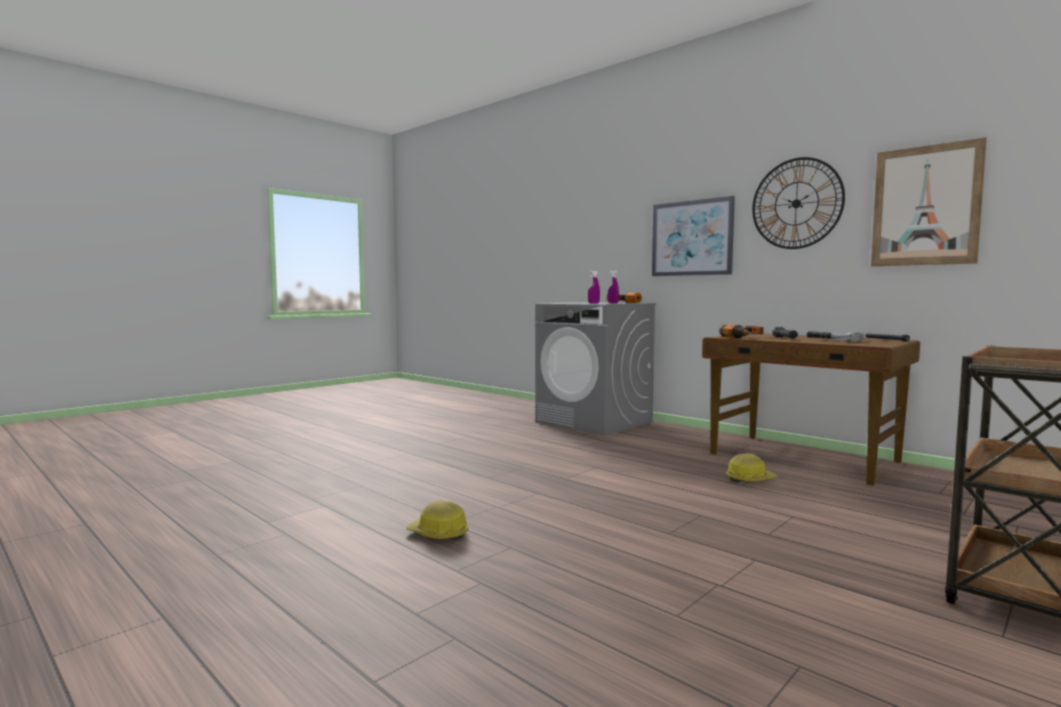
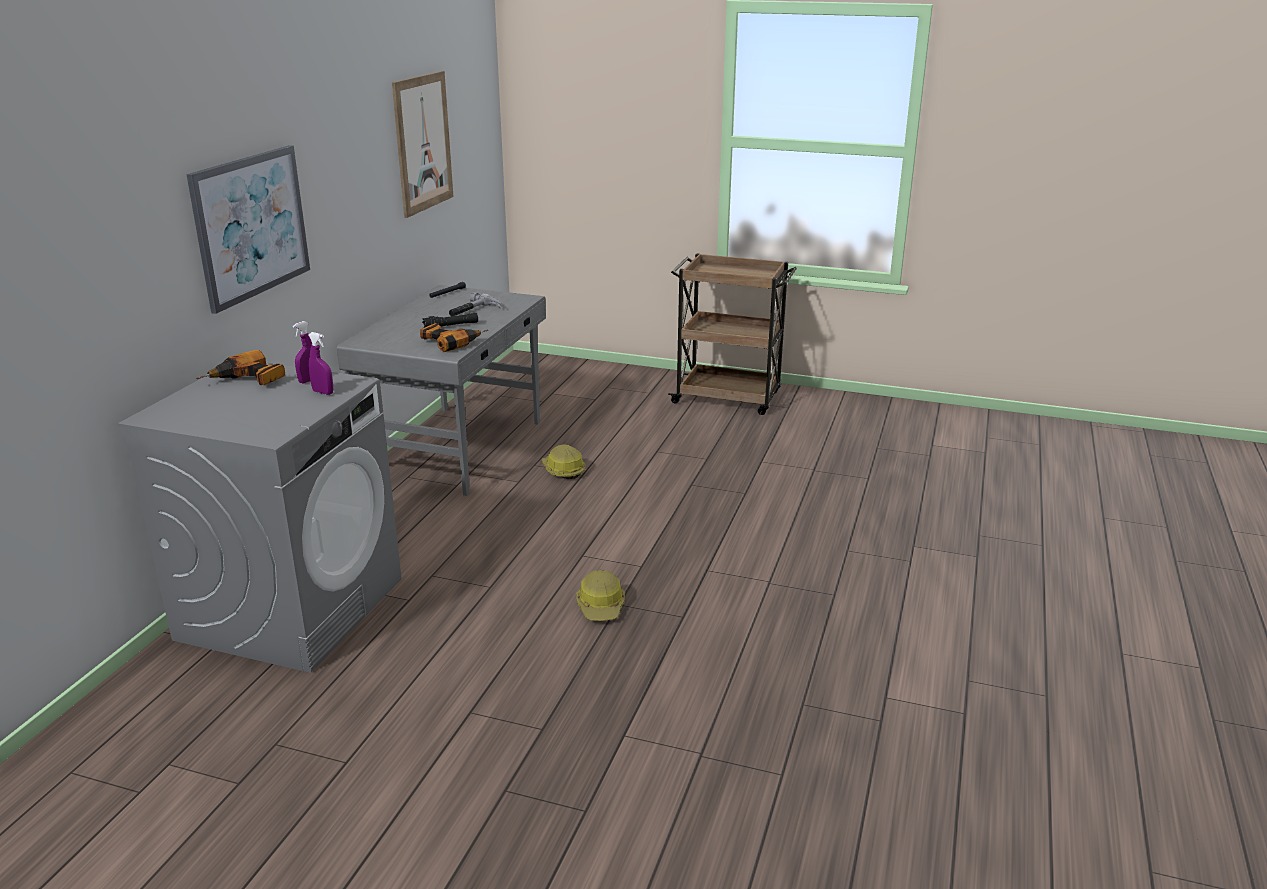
camera: 115 degrees left, 20 degrees up
hard hat [406,500,469,541] -> hard hat moved to [577,570,625,621]
brown desk [702,333,920,486] -> grey desk [337,285,546,496]
wall clock [752,157,845,249] -> none

